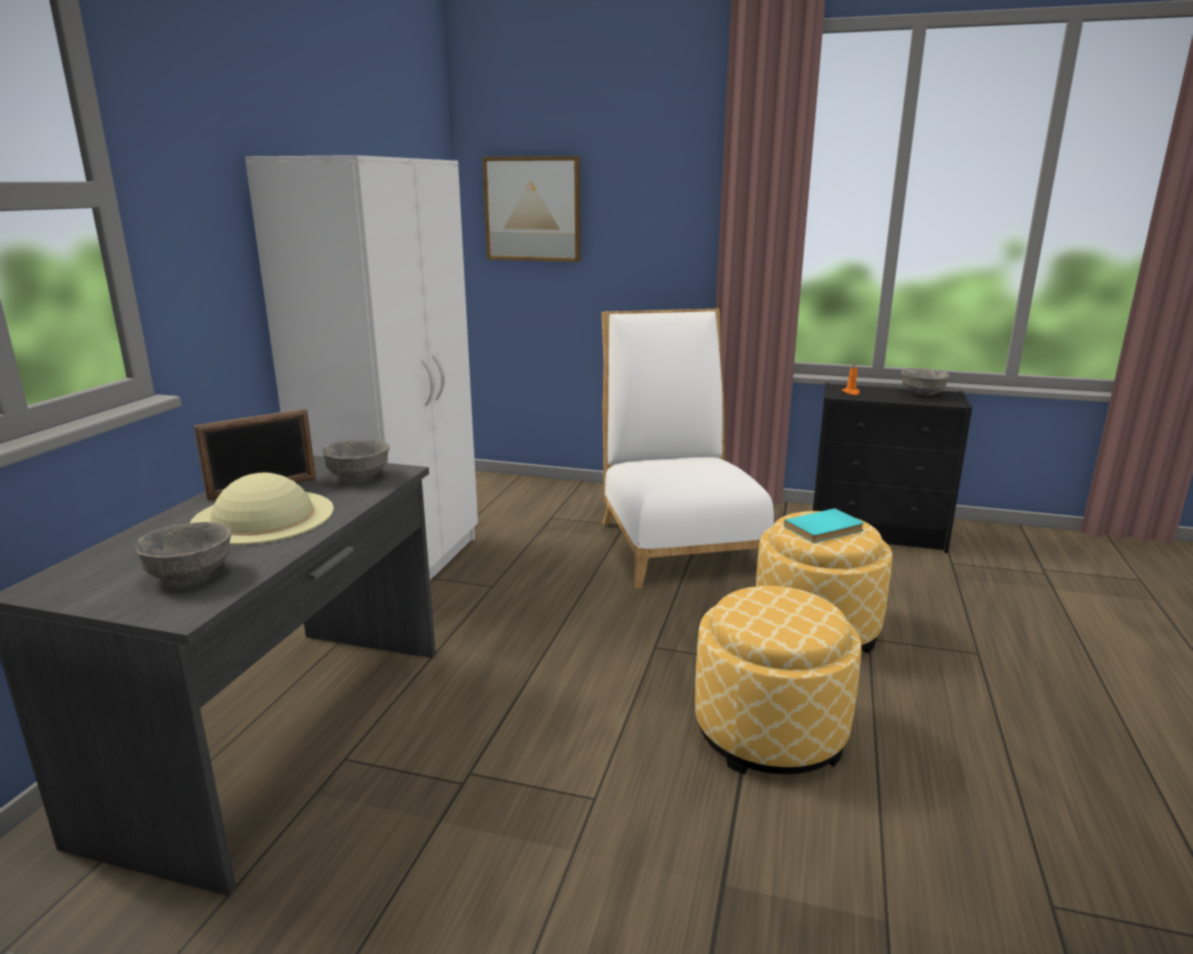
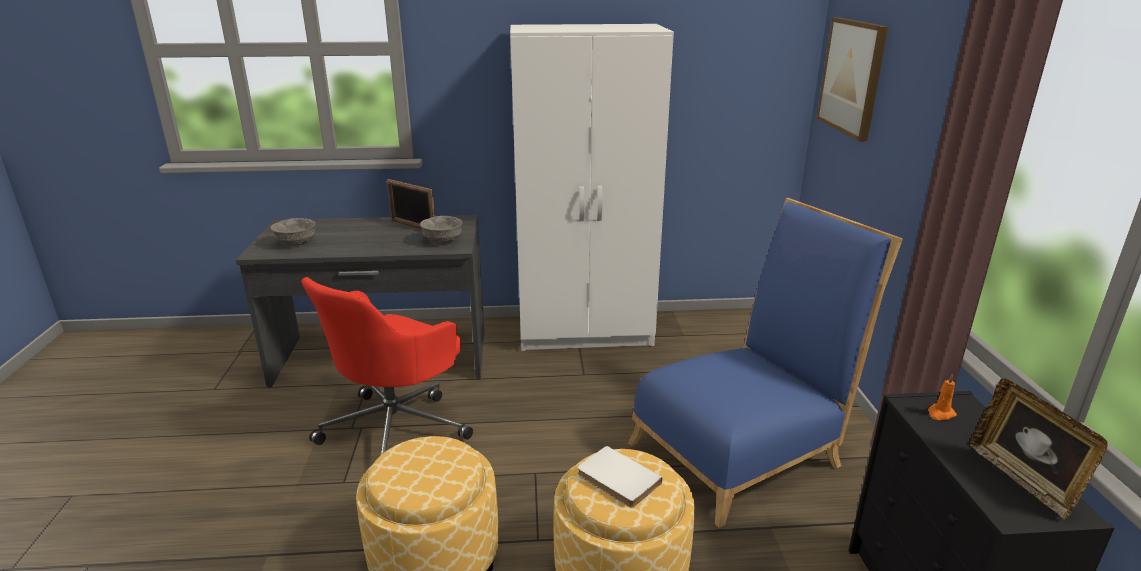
camera: 70 degrees right, 5 degrees up
beige hat [190,473,334,545] -> none
white chair [601,309,774,588] -> blue chair [628,198,903,528]
turquoise book [784,508,864,543] -> white book [578,446,662,508]
grey bowl [901,368,949,396] -> picture frame [970,378,1108,519]
none -> red office chair [301,277,473,455]

